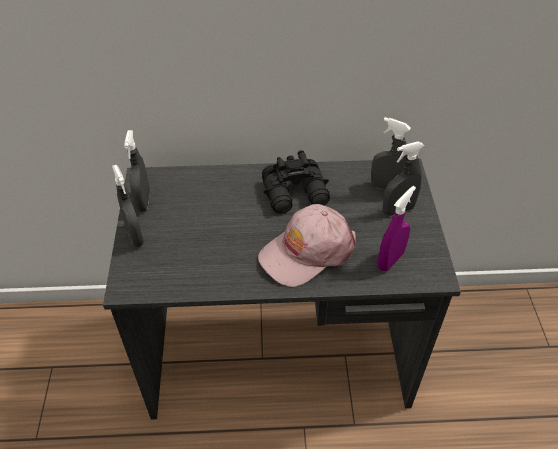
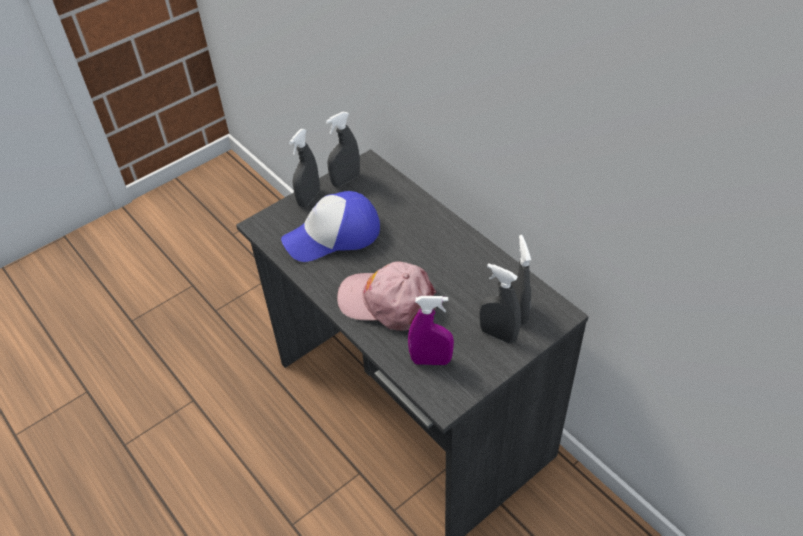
camera: 55 degrees right, 0 degrees up
black binoculars [262,150,330,214] -> none
none -> cap [281,191,380,262]

